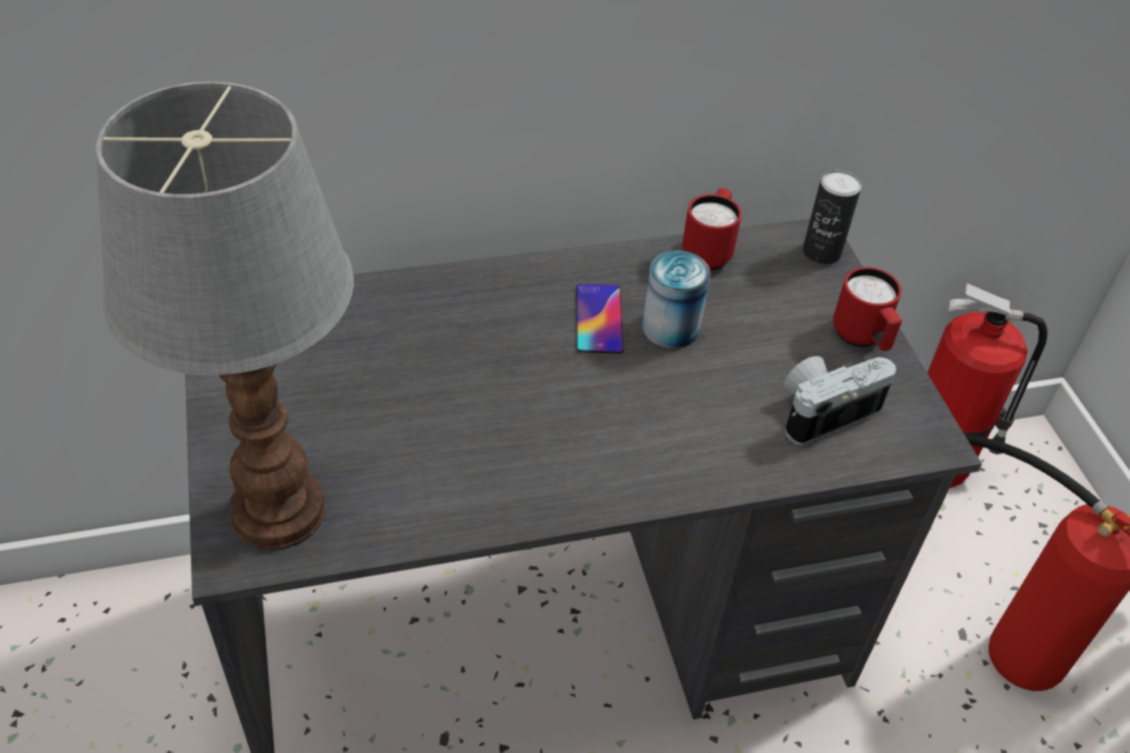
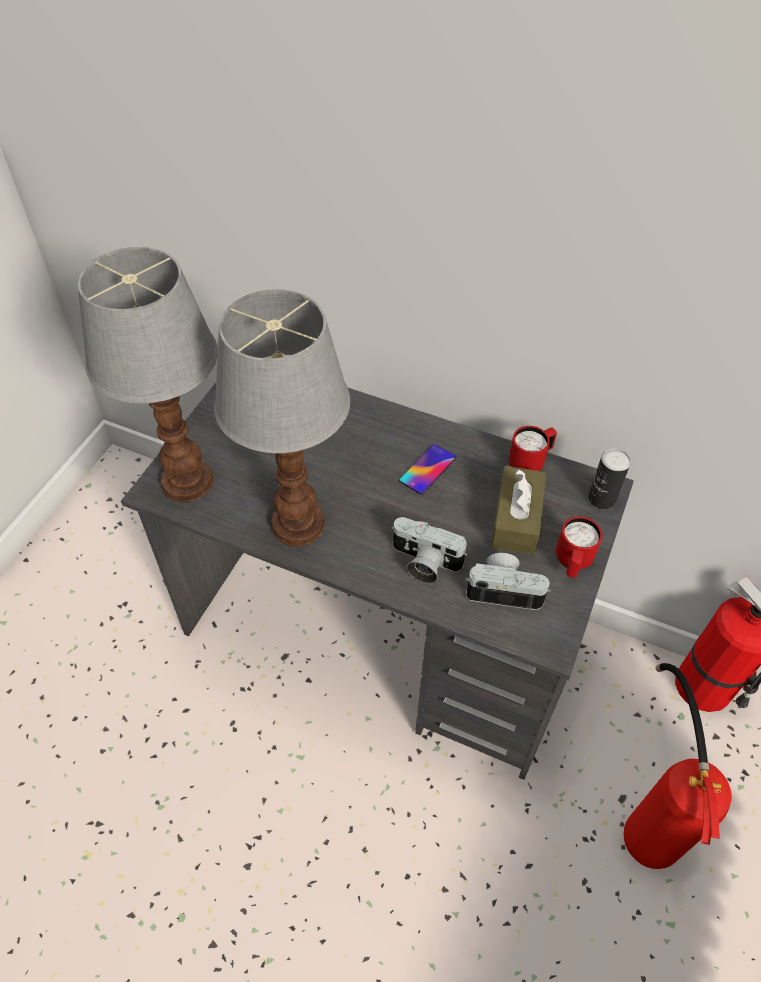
camera: 40 degrees right, 5 degrees up
can [642,250,710,348] -> none
none -> table lamp [214,289,350,547]
none -> camera [391,517,468,583]
none -> brown tissue box [491,466,546,555]

